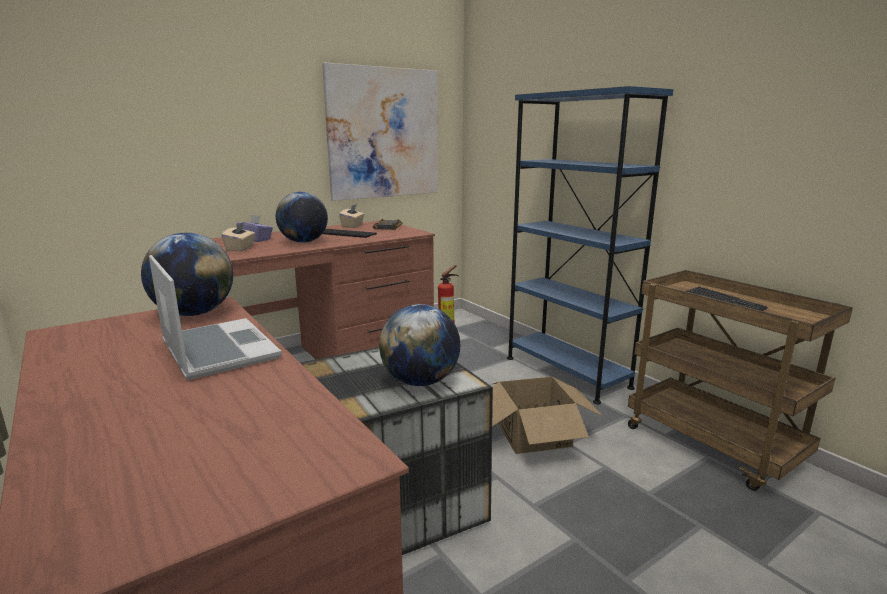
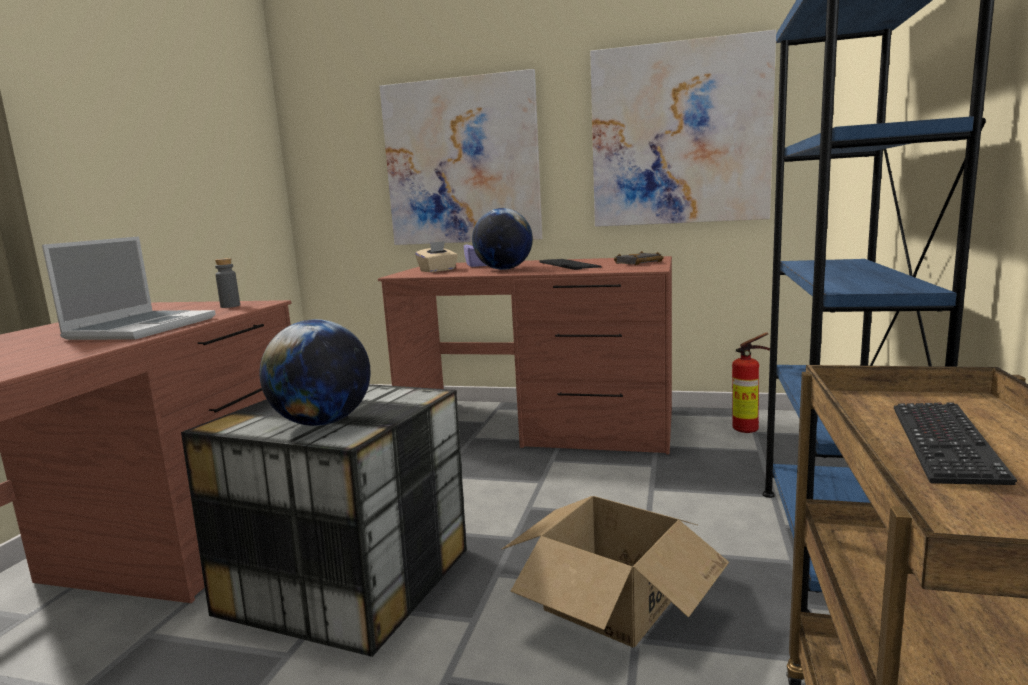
camera: 50 degrees right, 5 degrees down
globe [141,233,233,316] -> grey bottle [215,258,240,308]
beige tissue box [339,204,364,228] -> none
none -> picture [379,69,542,245]

